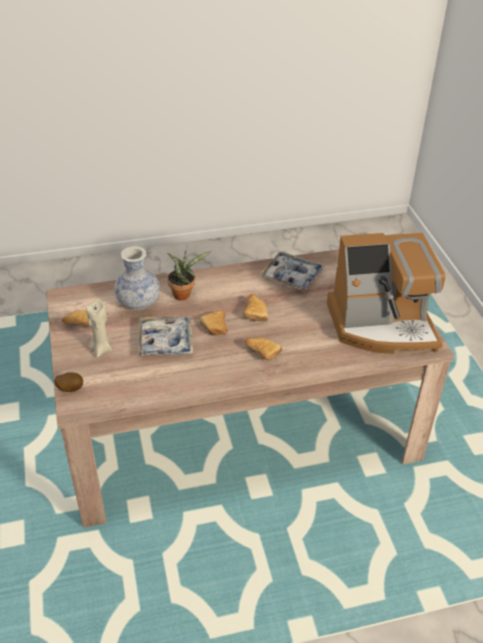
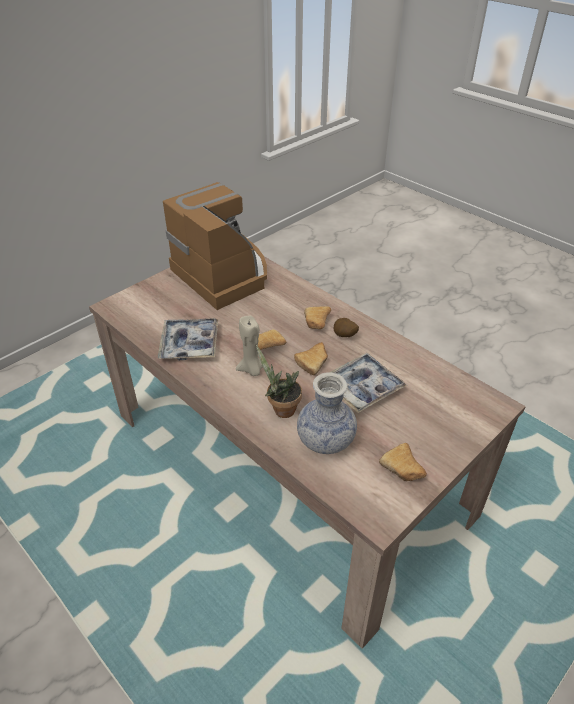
camera: 120 degrees left, 0 degrees up
potato [54,372,83,392] -> potato moved to [334,318,359,337]
beige candle [86,299,112,358] -> beige candle moved to [236,316,263,376]

